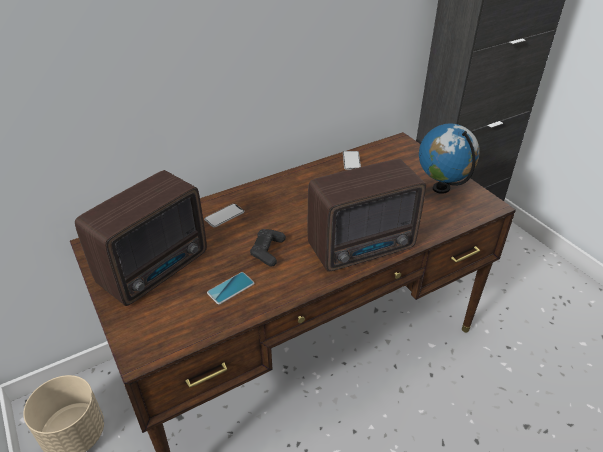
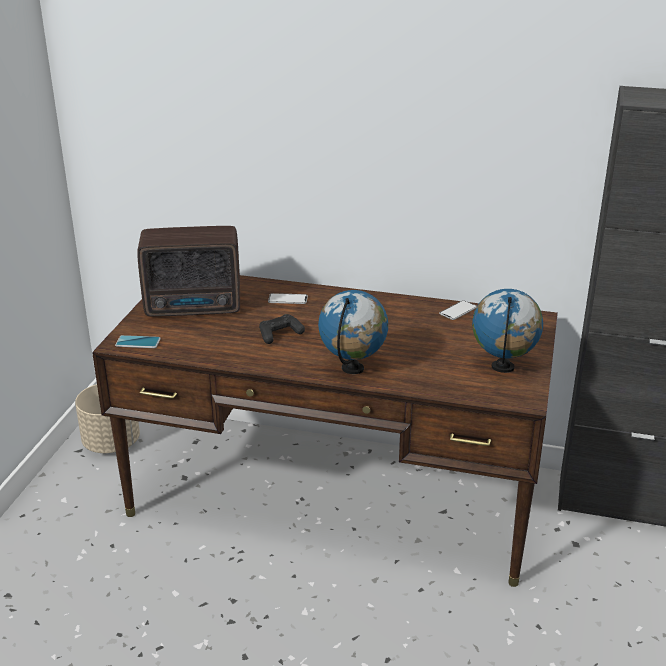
camera: 45 degrees right, 10 degrees down
phone [207,272,254,304] -> phone moved to [115,335,161,348]
radio [307,159,426,272] -> globe [318,290,388,374]

